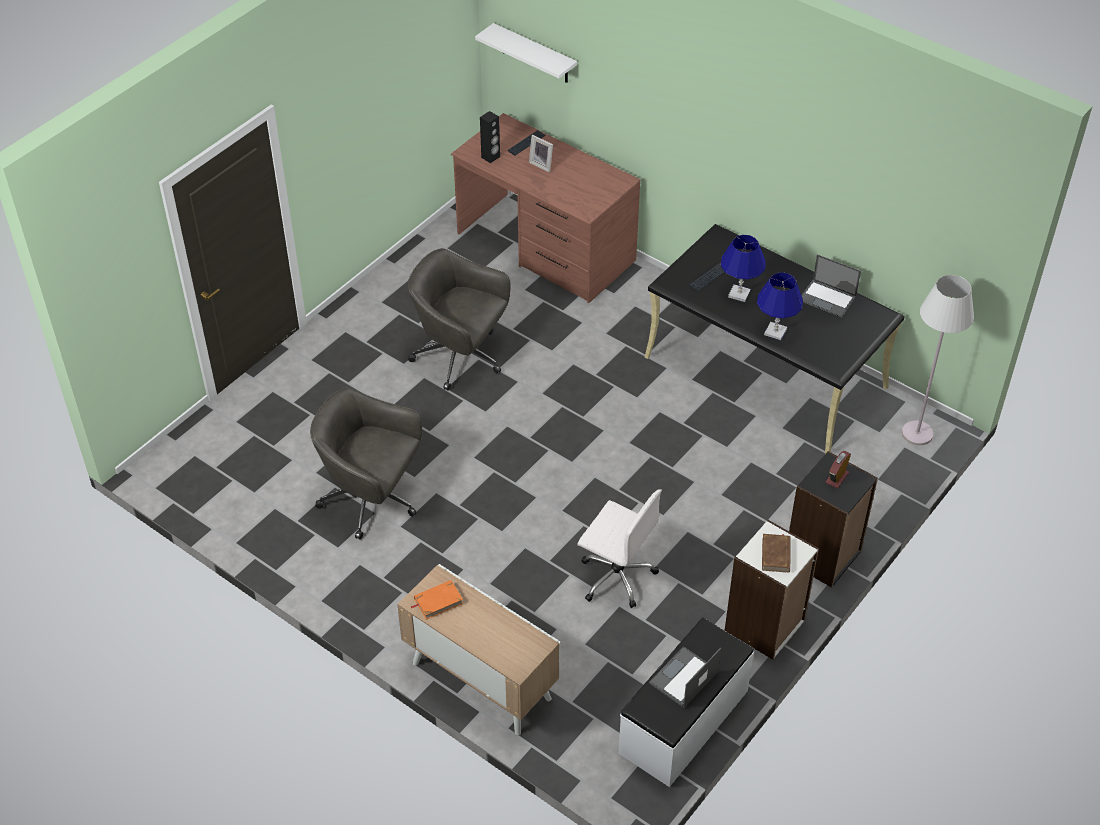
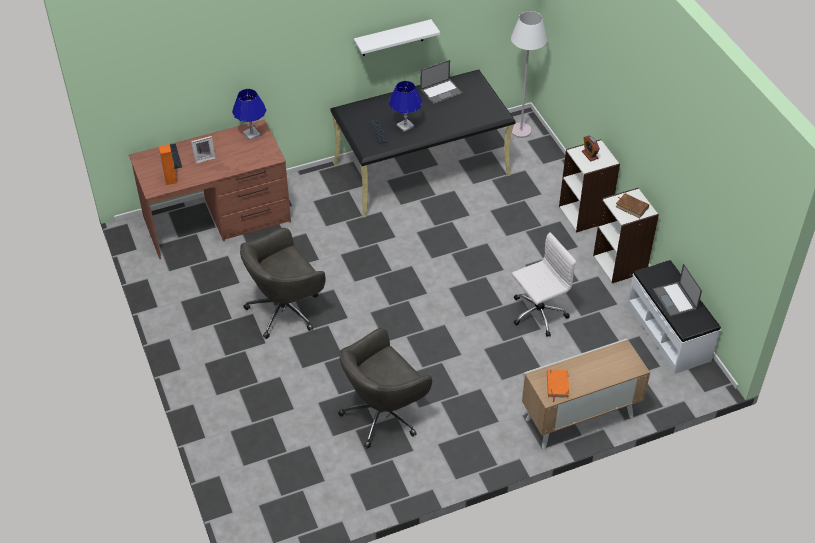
camera: 60 degrees left, 0 degrees up
white shelf [475,23,577,83] -> white shelf moved to [354,19,440,56]
black speaker [480,111,500,163] -> orange speaker [159,144,177,185]
blue table lamp [757,272,803,340] -> blue table lamp moved to [232,89,266,140]
black bookcase [789,451,878,588] -> white bookcase [559,139,620,232]

